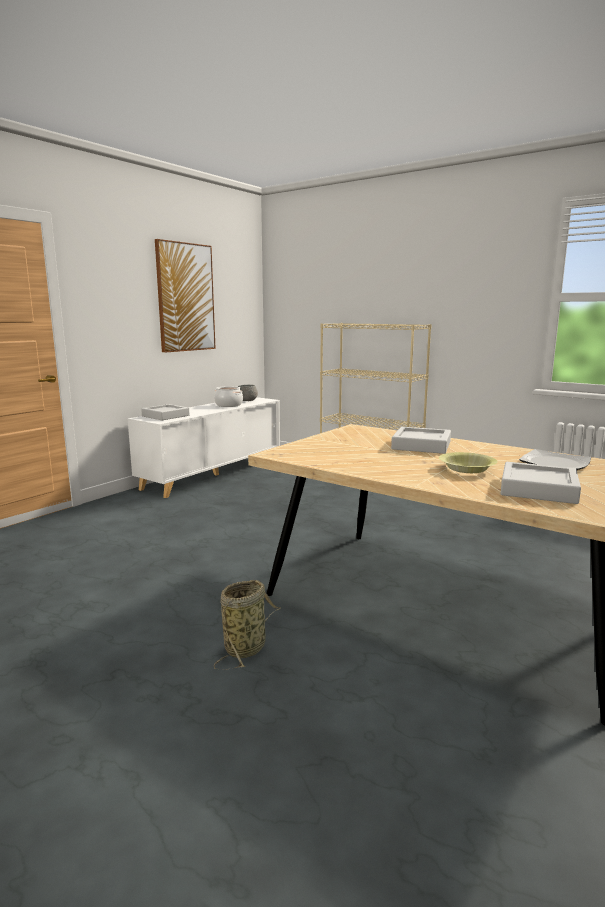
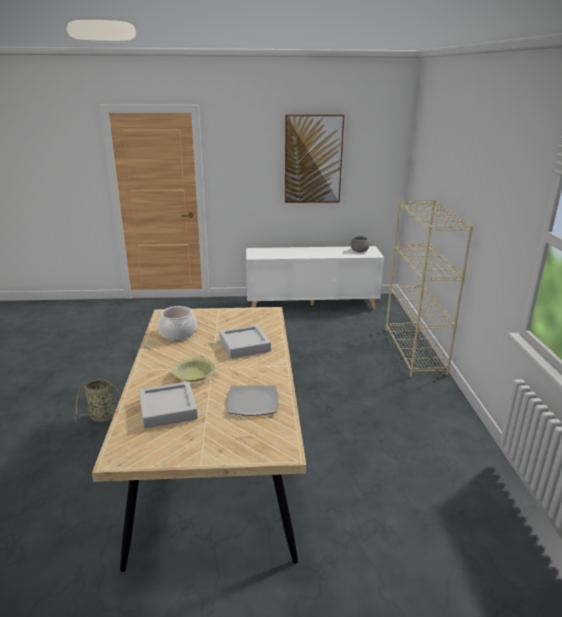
camera: 50 degrees right, 10 degrees up
grey tray [141,404,190,420] -> none
cooking pot [214,386,243,407] -> cooking pot moved to [158,306,197,340]

